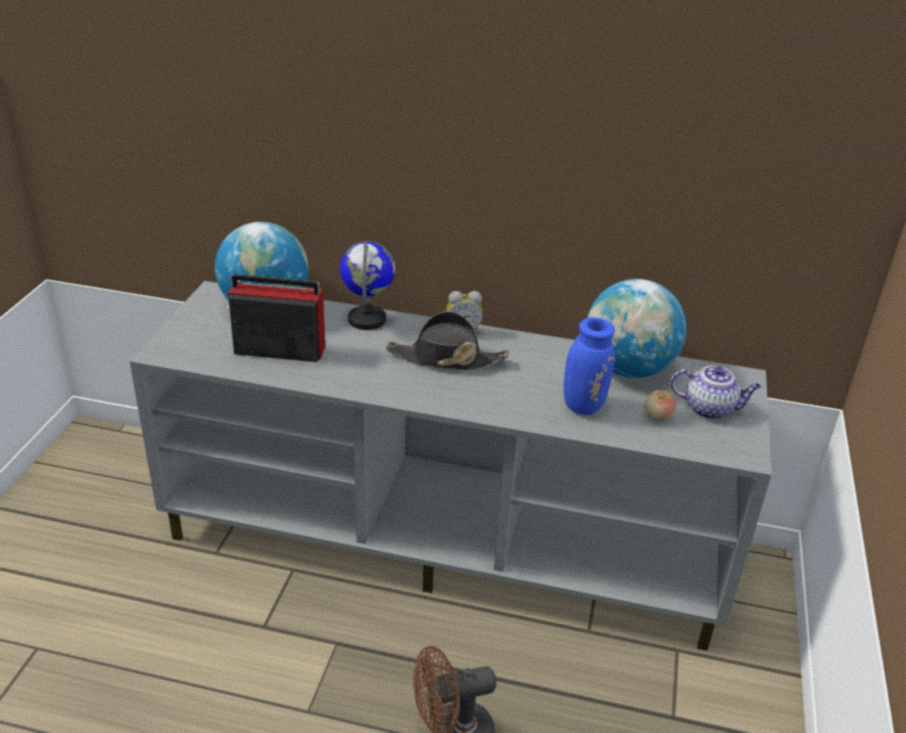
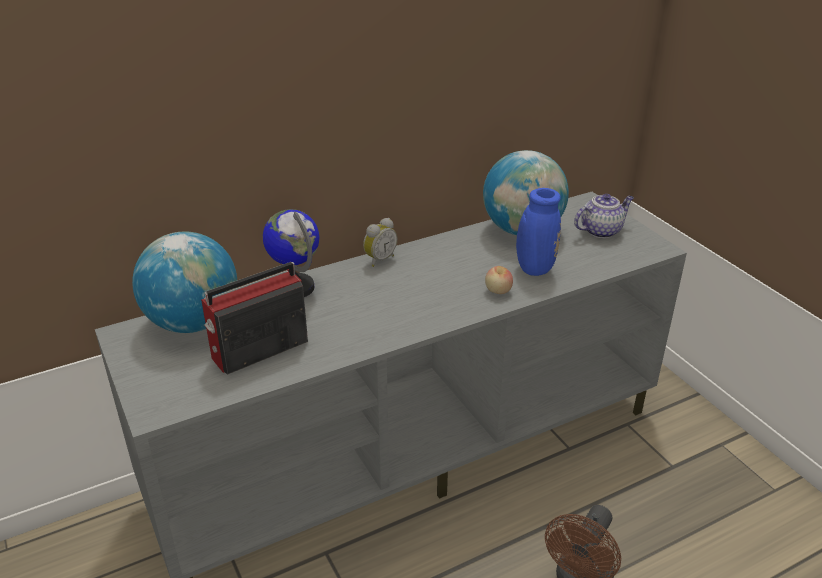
camera: 40 degrees left, 0 degrees up
black hat [386,311,509,370] -> none
apple [644,390,676,422] -> apple moved to [485,266,513,294]

